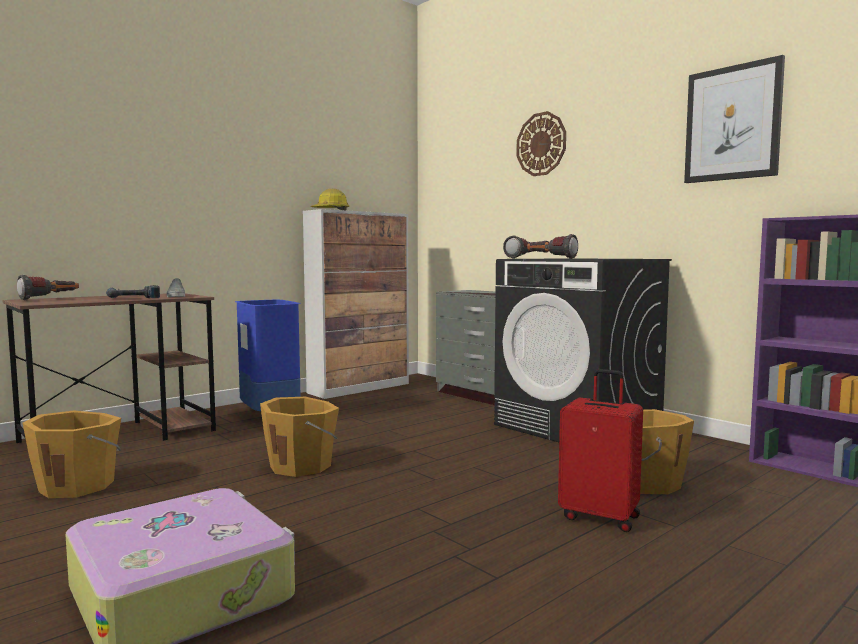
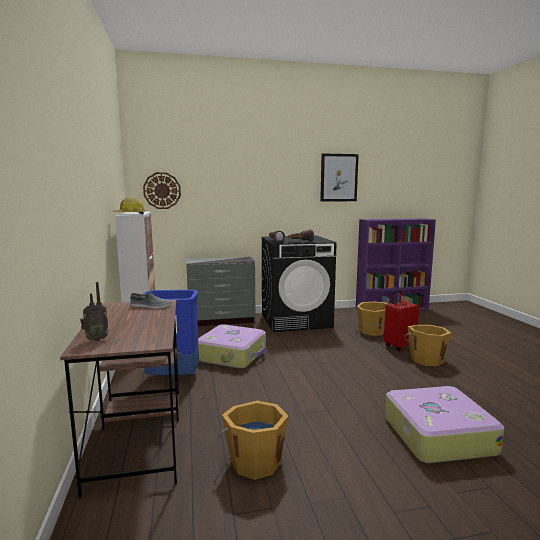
camera: 60 degrees left, 5 degrees up
flashlight [17,275,79,300] -> radio [80,282,109,341]
power drill [106,285,160,298] -> none
orange bucket [260,397,339,477] -> orange bucket moved to [404,325,451,366]
wall clock [516,111,566,176] -> wall clock moved to [143,172,181,209]
none -> suitcase [198,324,266,369]

